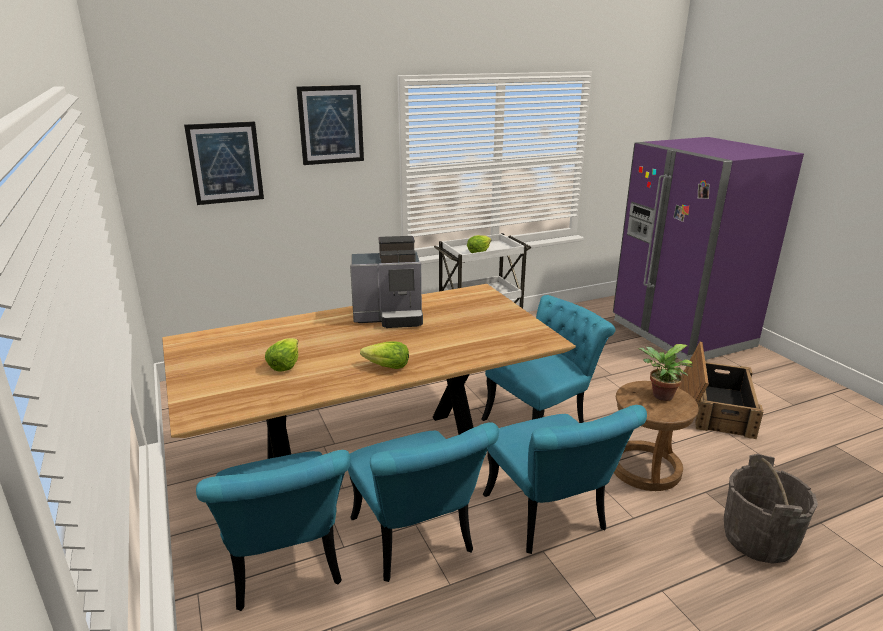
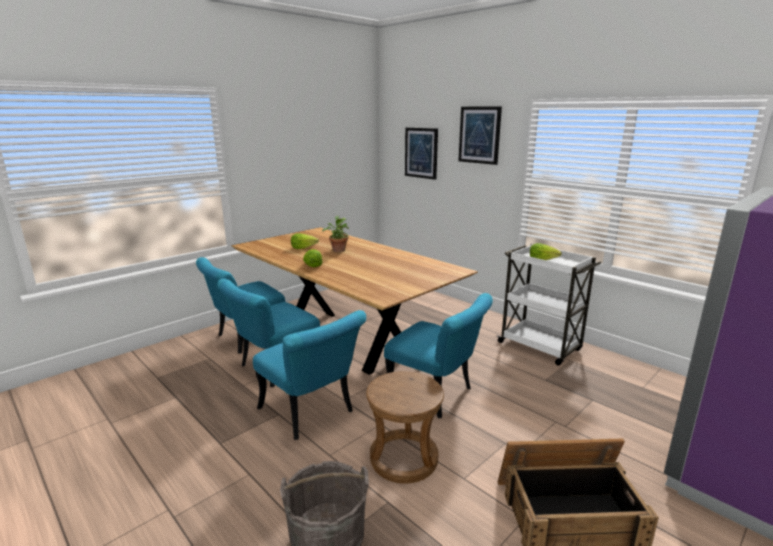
camera: 70 degrees right, 5 degrees down
coffee machine [350,236,423,328] -> none
turquoise chair [483,405,647,554] -> turquoise chair turned 90 degrees counterclockwise [253,310,366,440]
potted plant [637,344,693,401] -> potted plant moved to [322,216,349,252]

